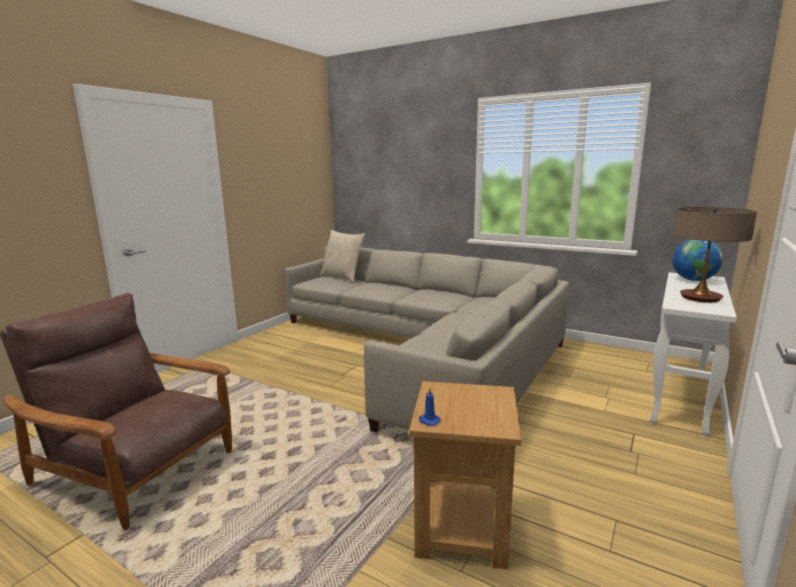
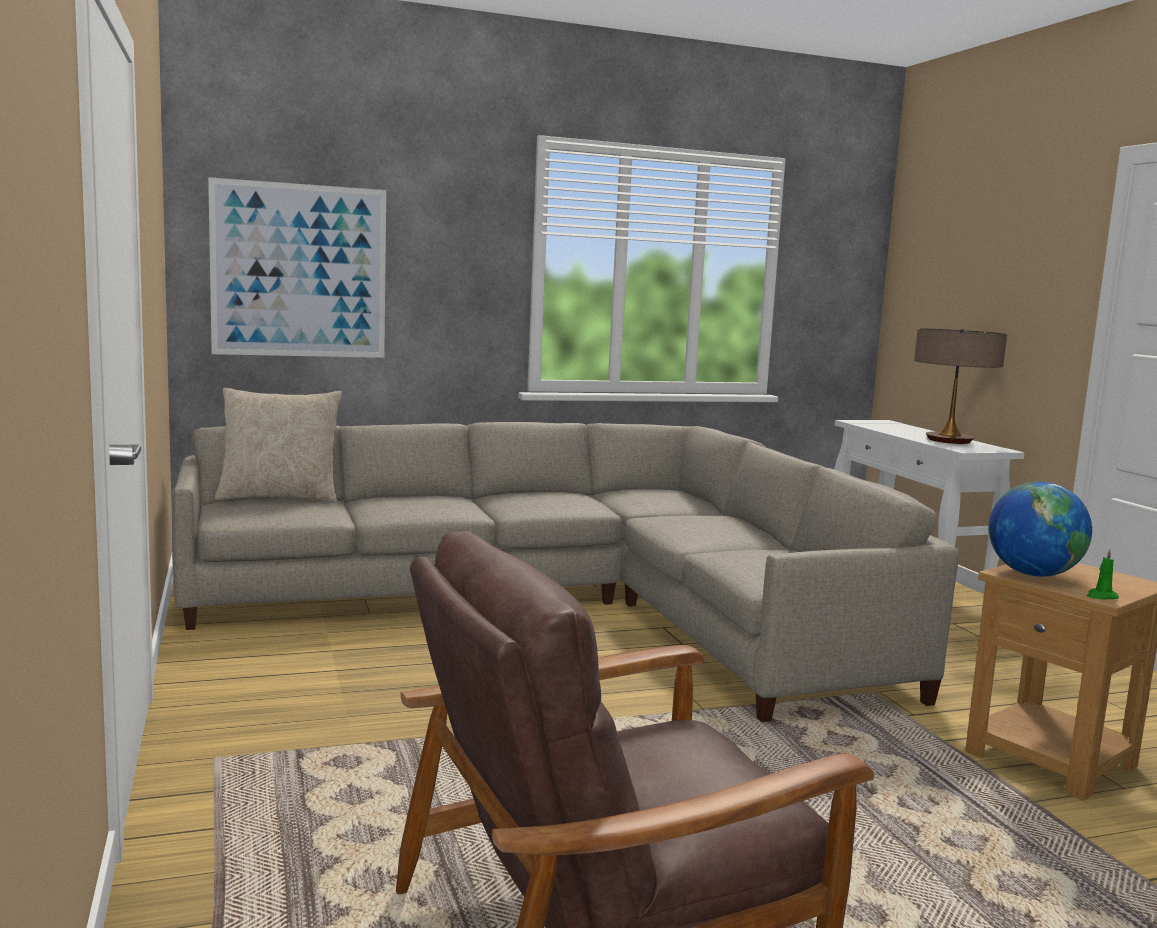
camera: 50 degrees left, 5 degrees down
blue candle [419,387,440,426] -> green candle [1087,548,1119,599]
globe [673,240,723,281] -> globe moved to [989,481,1092,577]
none -> picture [208,177,386,358]

